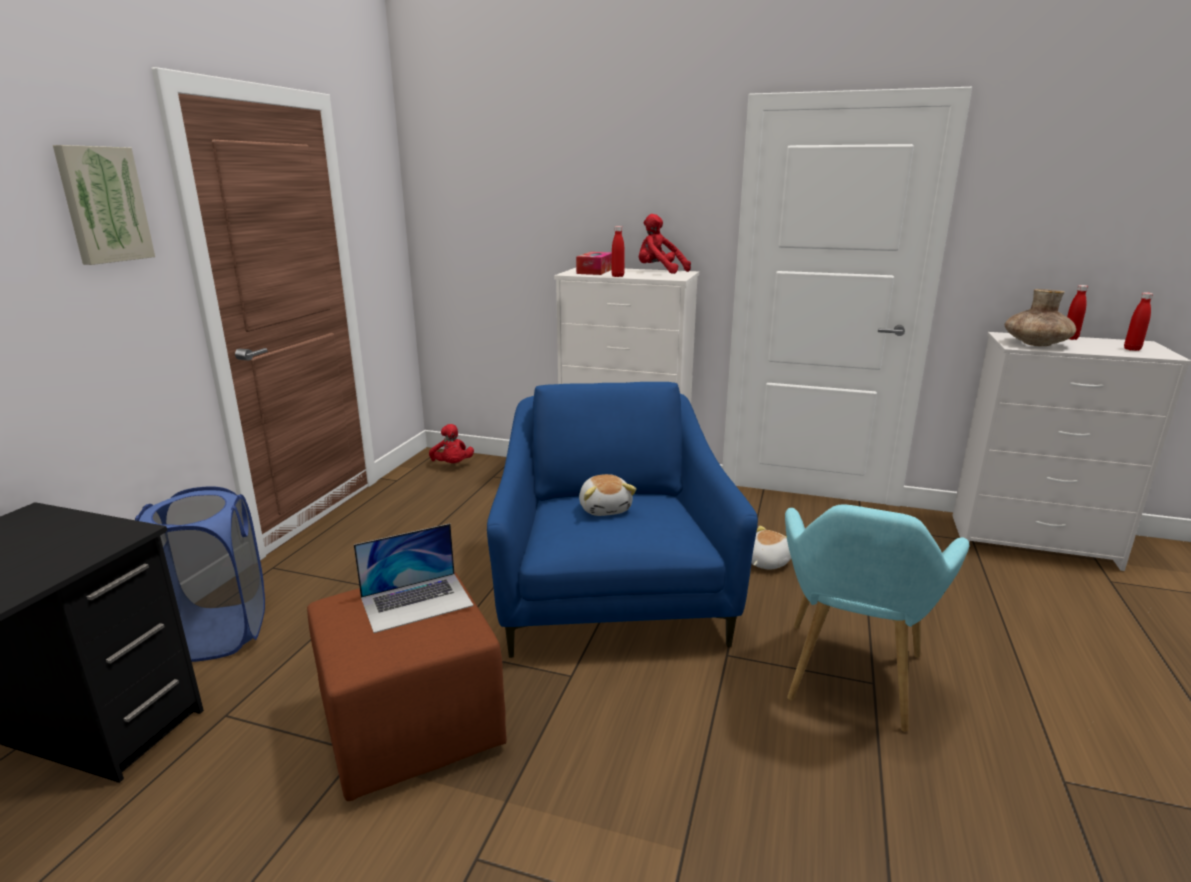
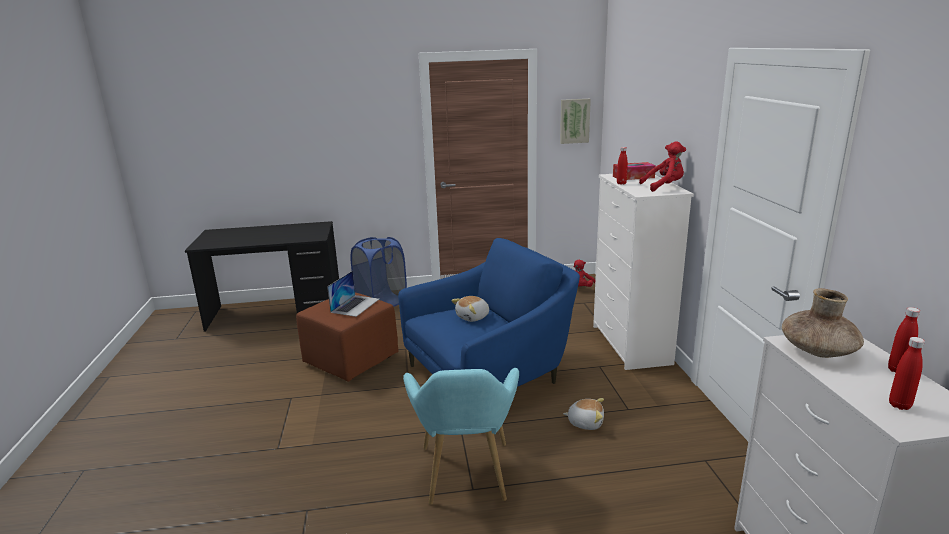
camera: 65 degrees right, 0 degrees up
picture [53,145,155,265] -> picture moved to [560,99,591,144]
laptop [354,524,474,633] -> laptop turned 105 degrees counterclockwise [327,271,379,317]
red plush toy [639,214,691,274] -> red plush toy turned 75 degrees clockwise [639,141,686,192]
turquoise armchair [785,505,969,732] -> turquoise armchair turned 90 degrees counterclockwise [403,368,519,505]

